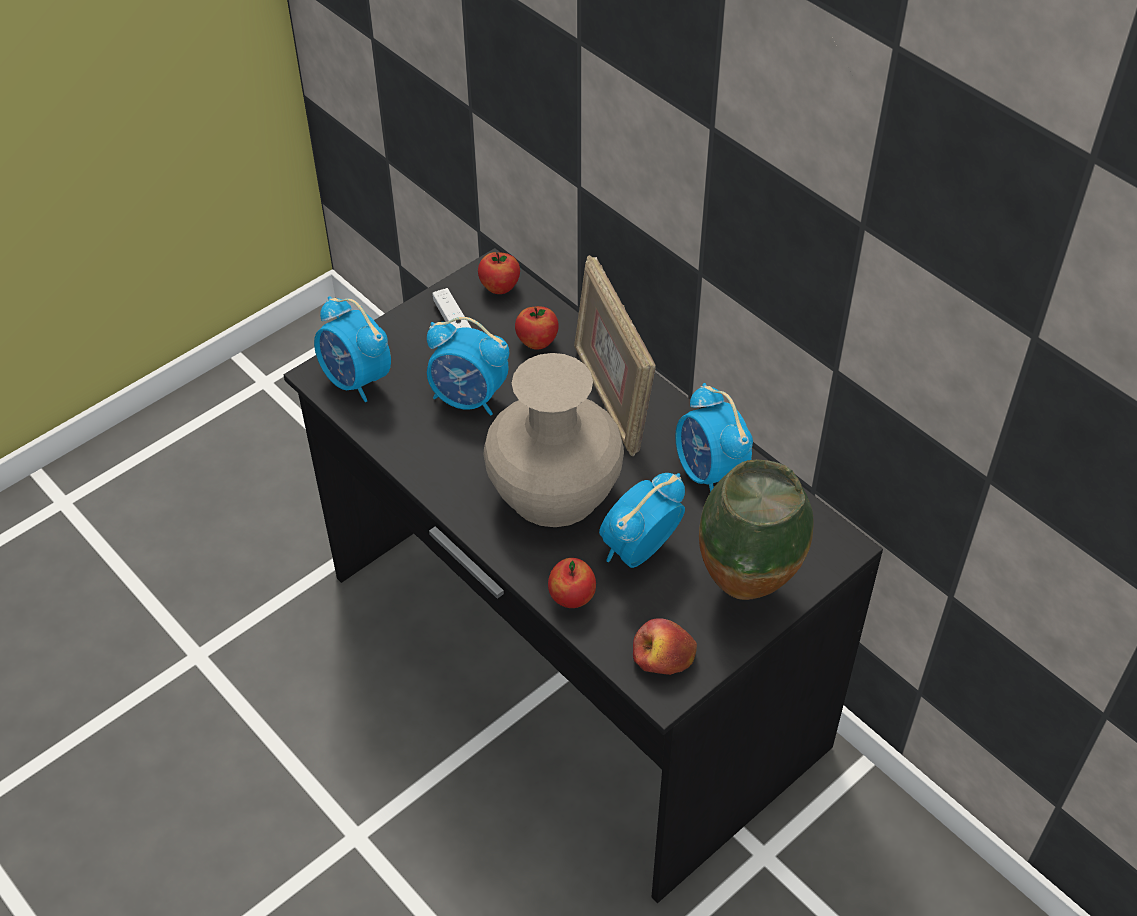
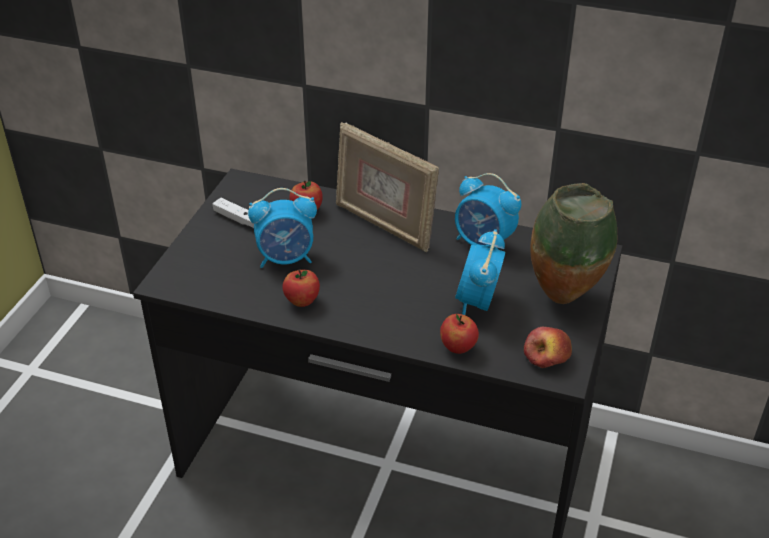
camera: 30 degrees left, 10 degrees down
alarm clock [314,296,391,402] -> none
apple [478,252,520,294] -> apple moved to [282,269,320,307]
beige vase [483,353,624,527] -> none

